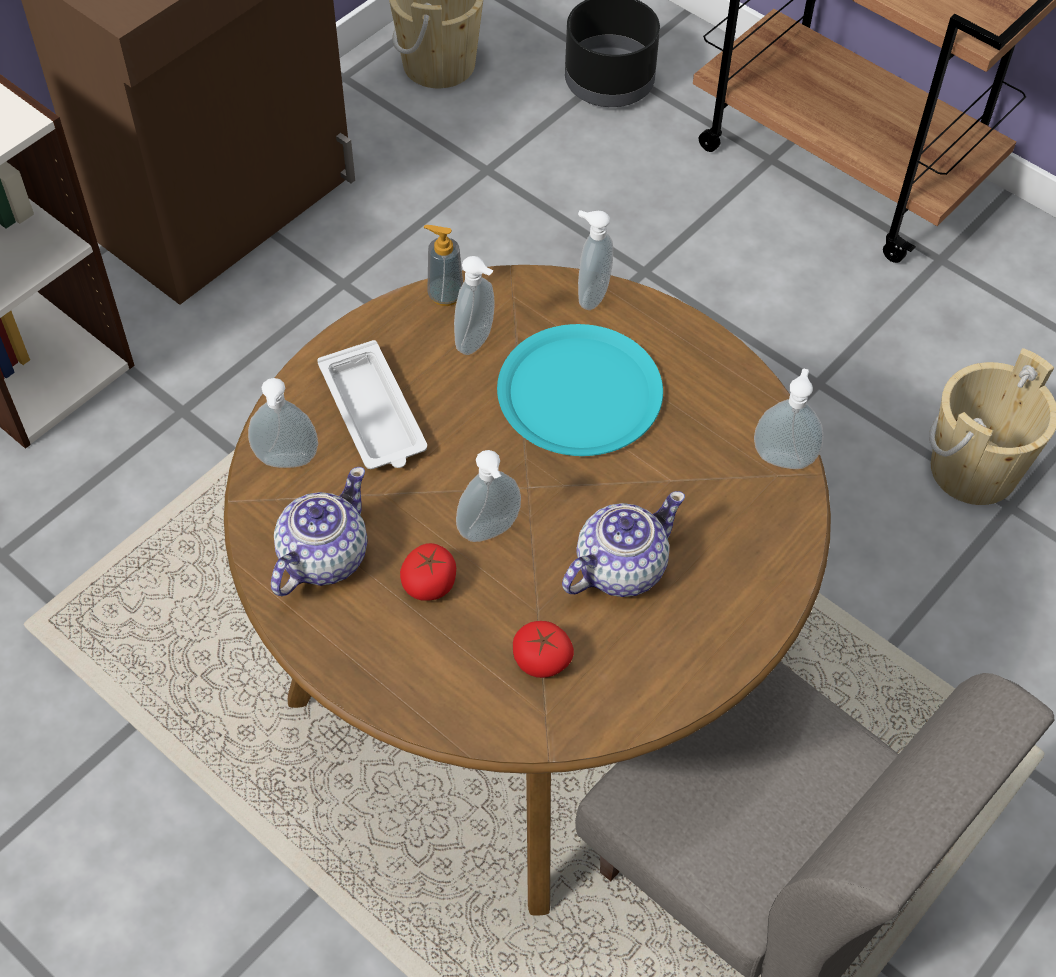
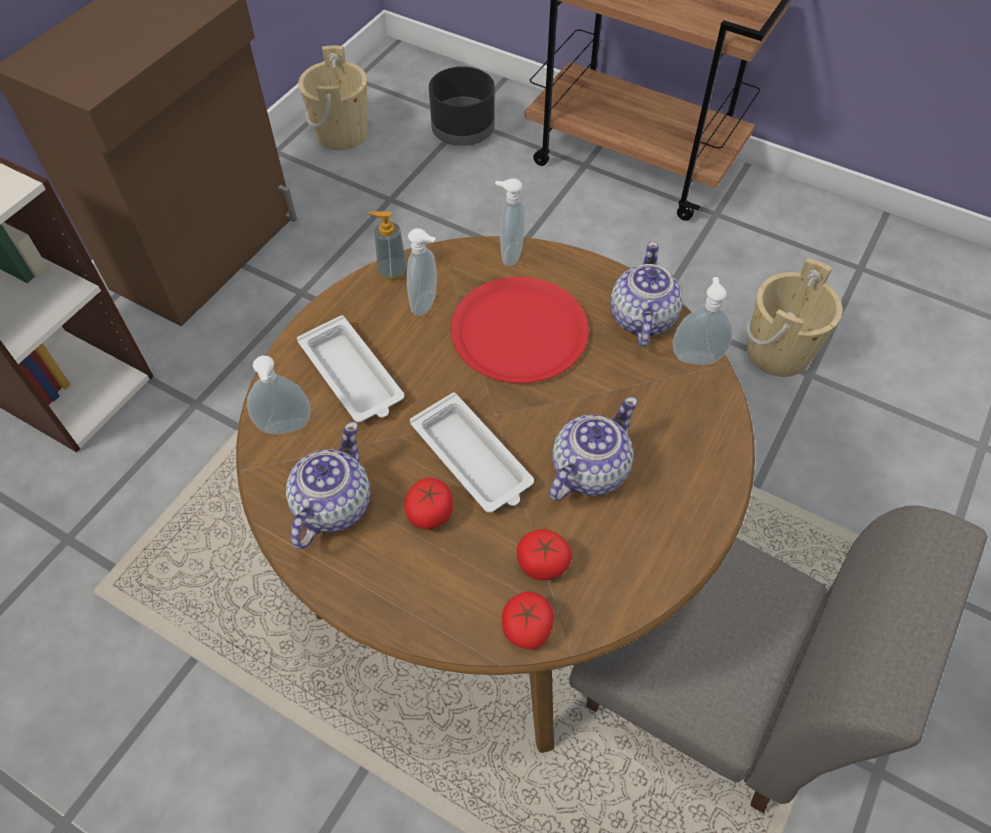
camera: 10 degrees left, 0 degrees up
soap dispenser [456,450,521,542] -> white tray [410,392,534,513]
turquoise plate [497,324,663,456] -> red plate [451,277,589,383]
none -> tomato [502,591,554,649]
none -> teapot [611,241,683,347]

